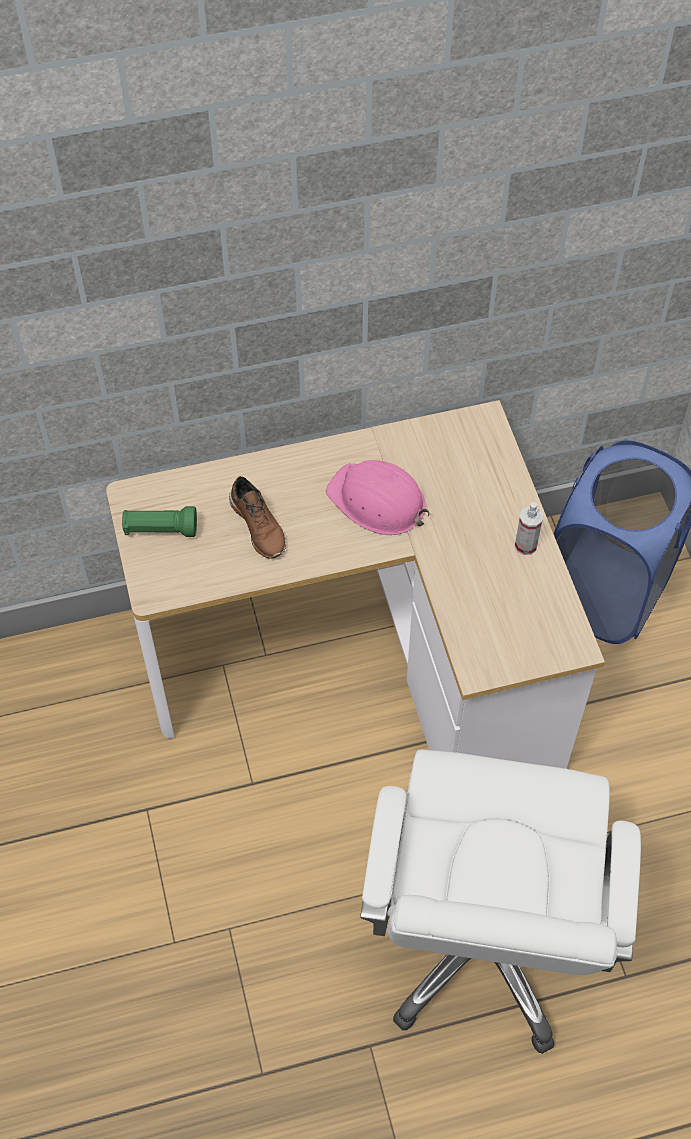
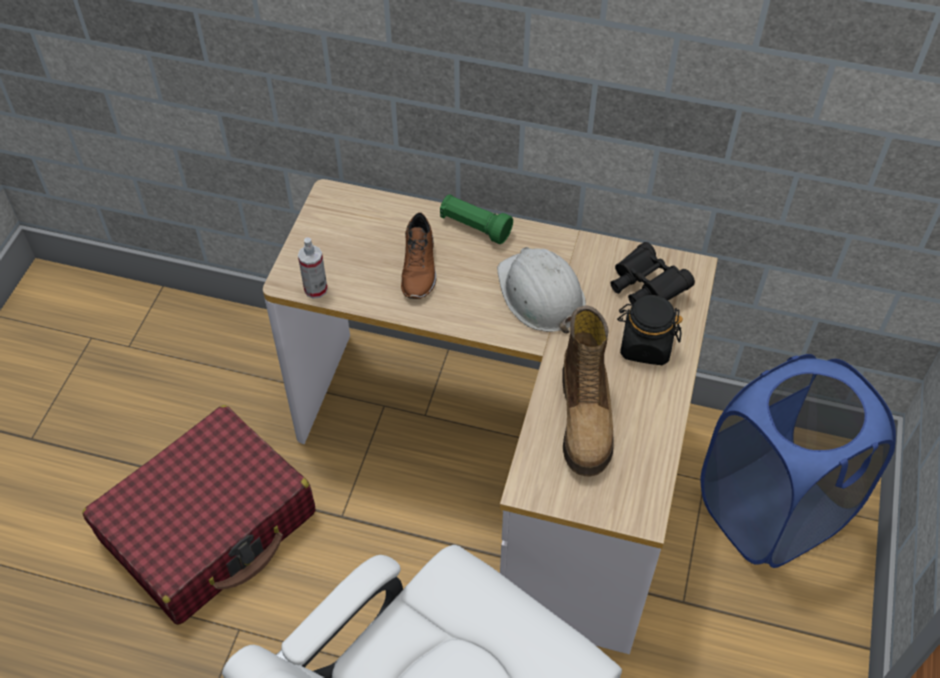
camera: 30 degrees right, 5 degrees down
green flashlight [122,506,197,537] -> green flashlight moved to [440,194,513,244]
pink hard hat [326,460,430,535] -> white hard hat [497,247,586,333]
spray bottle [515,502,543,555] -> spray bottle moved to [298,238,328,299]
none -> red suitcase [82,405,315,625]
none -> boot [562,306,614,477]
none -> black binoculars [610,242,695,304]
none -> black jar [617,295,683,365]

